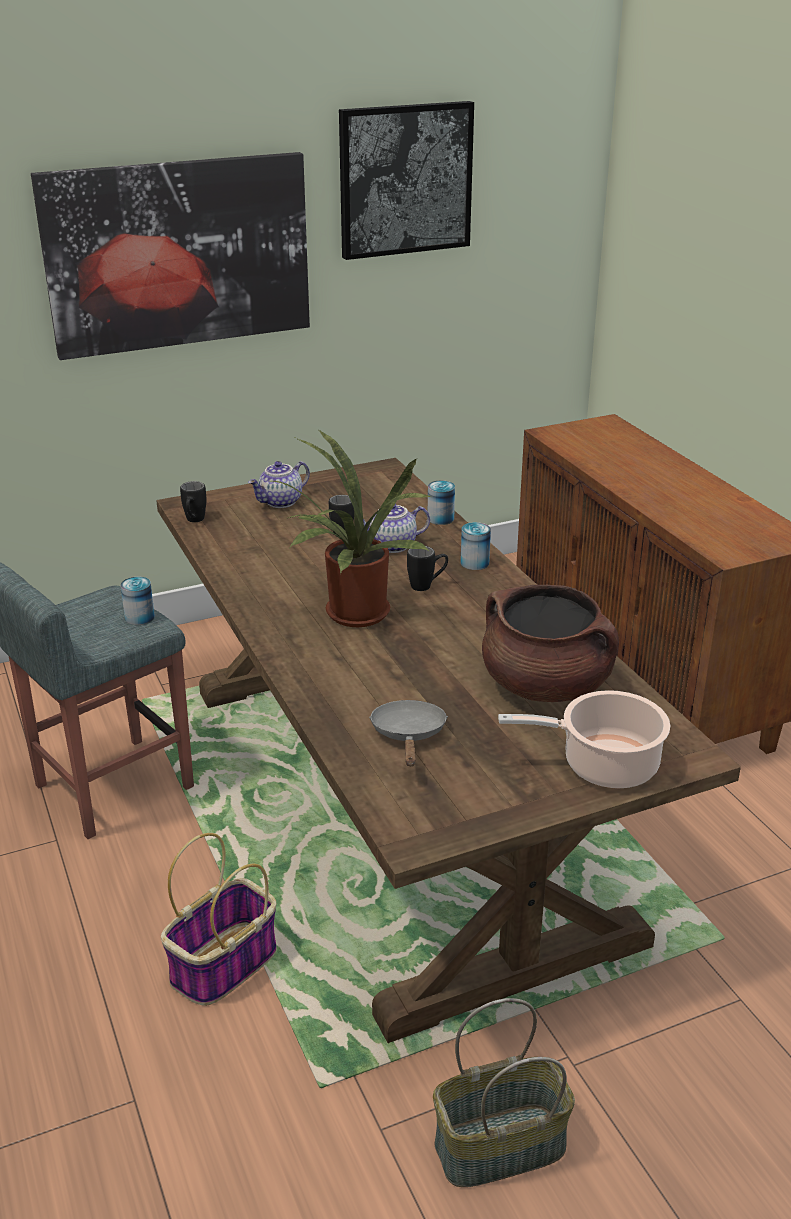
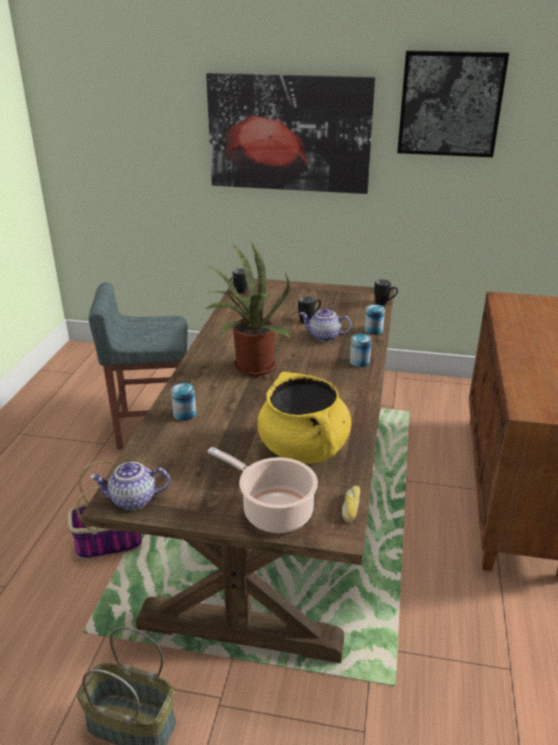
camera: 35 degrees right, 0 degrees up
can [121,577,155,625] -> can moved to [171,383,196,421]
teapot [248,461,310,508] -> teapot moved to [90,462,170,510]
grey frying pan [369,700,448,766] -> none
black mug [407,546,448,591] -> black mug moved to [374,279,398,305]
brown cooking pot [482,585,619,702] -> yellow cooking pot [257,372,351,464]
none -> bread [342,486,360,523]

